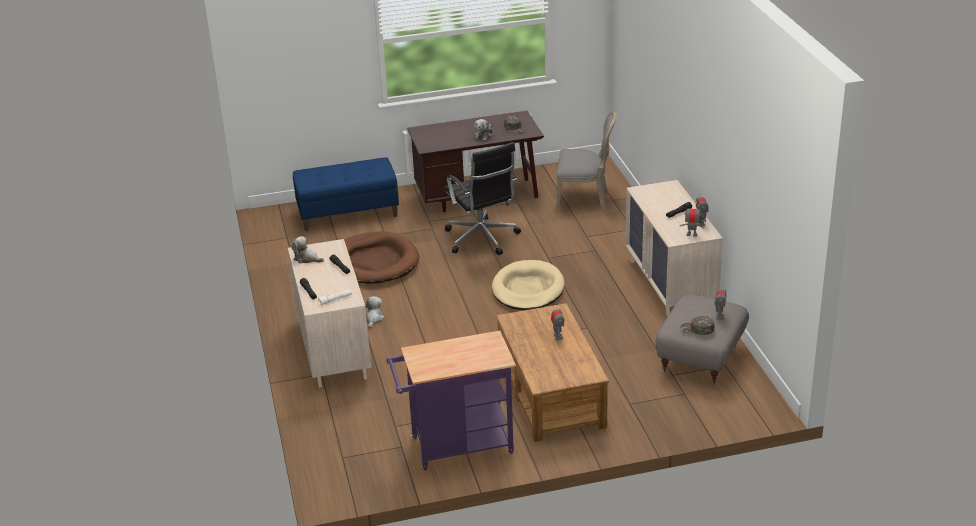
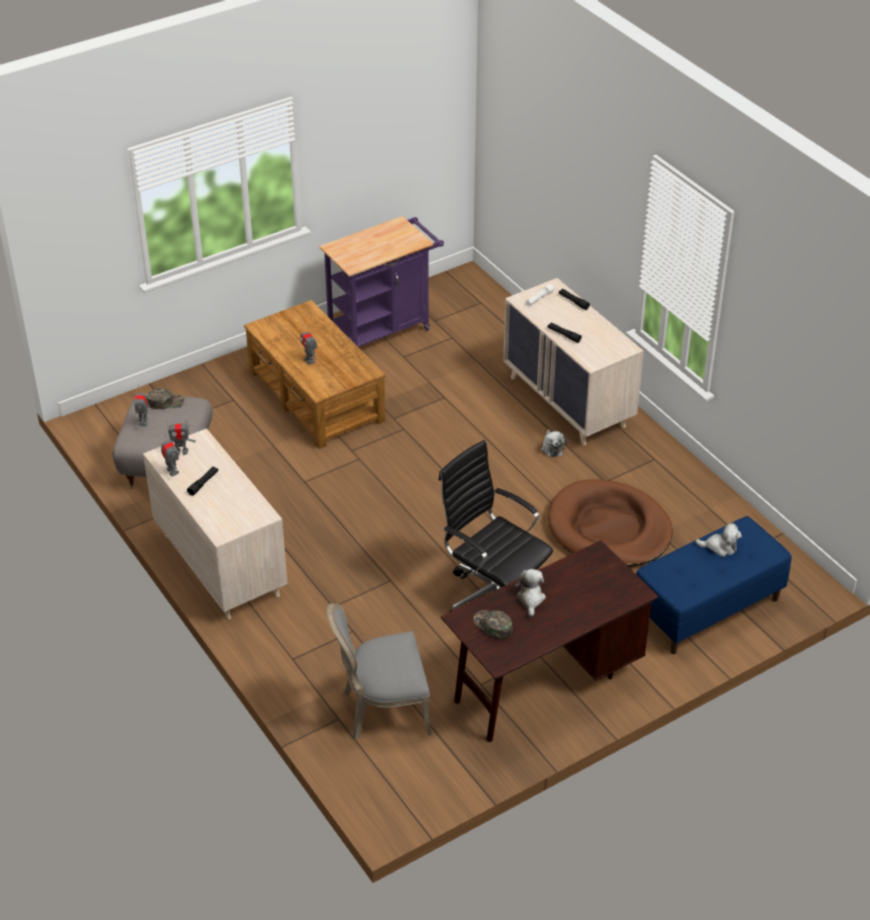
camera: 160 degrees right, 10 degrees up
plush toy [291,236,324,263] -> plush toy moved to [695,523,742,557]
beige dog bed [492,260,565,310] -> none

